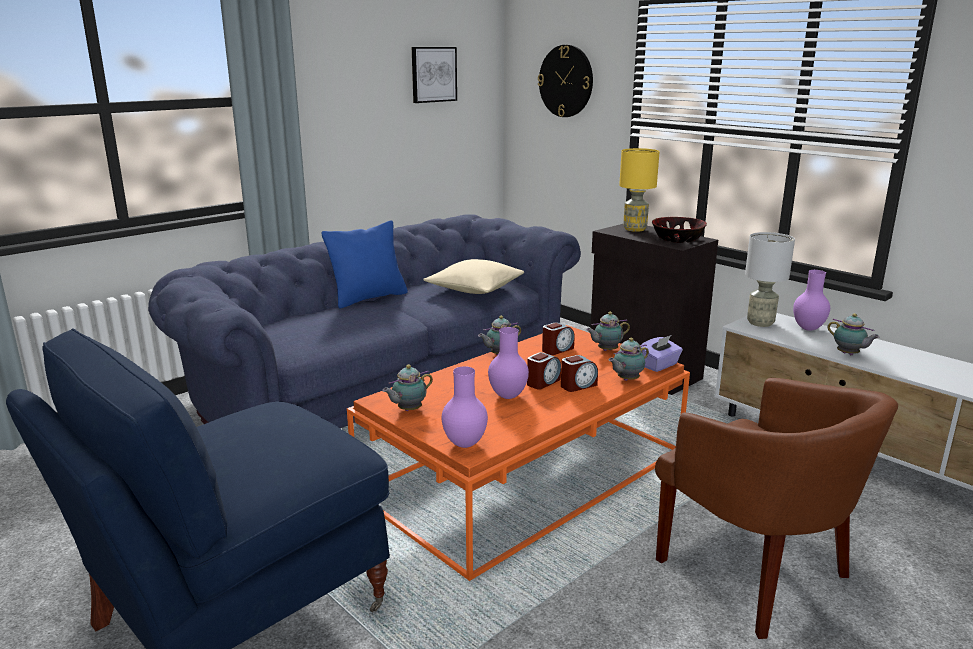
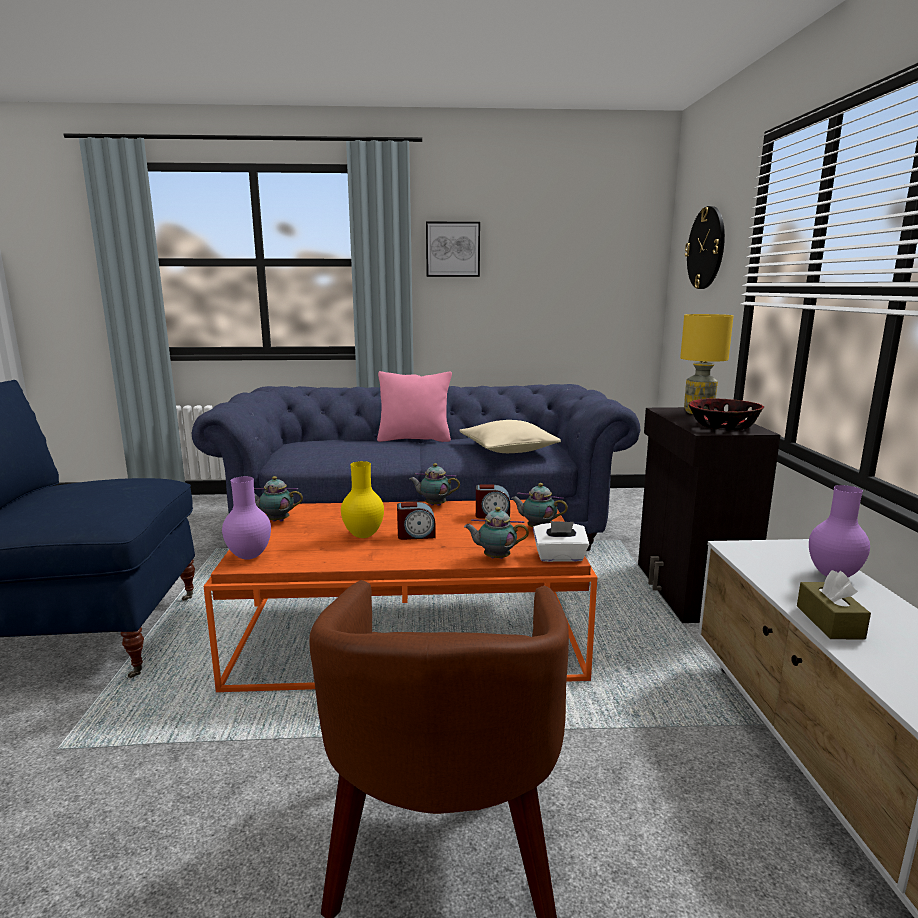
camera: 40 degrees right, 5 degrees down
blue pillow [322,220,408,308] -> pink pillow [377,371,452,442]
picture [412,47,457,103] -> picture moved to [426,222,480,277]
purple vase [488,327,529,399] -> yellow vase [341,461,384,538]
alarm clock [561,355,598,392] -> none
purple tissue box [638,335,683,372] -> white tissue box [533,521,589,562]
grey table lamp [745,232,795,327] -> none
teapot [828,313,879,355] -> brown tissue box [797,570,871,640]

